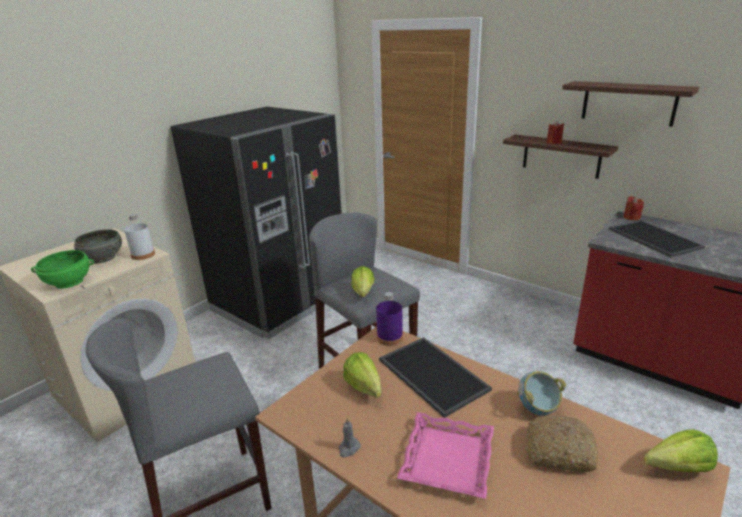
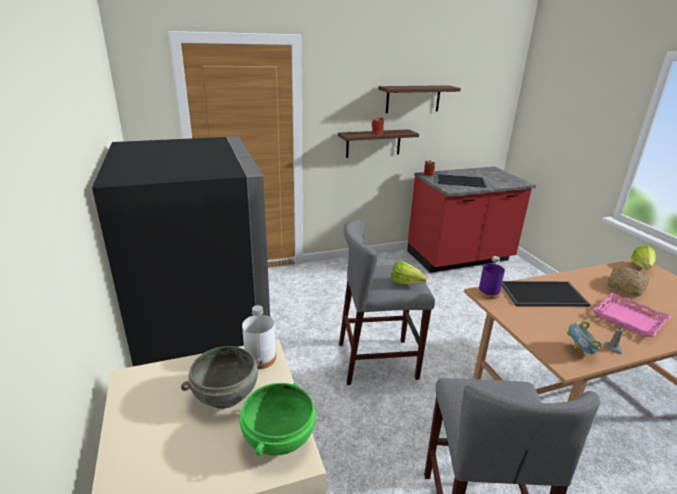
camera: 60 degrees left, 0 degrees up
lettuce [343,352,381,398] -> none
bowl [517,371,566,416] -> bowl moved to [567,320,602,354]

